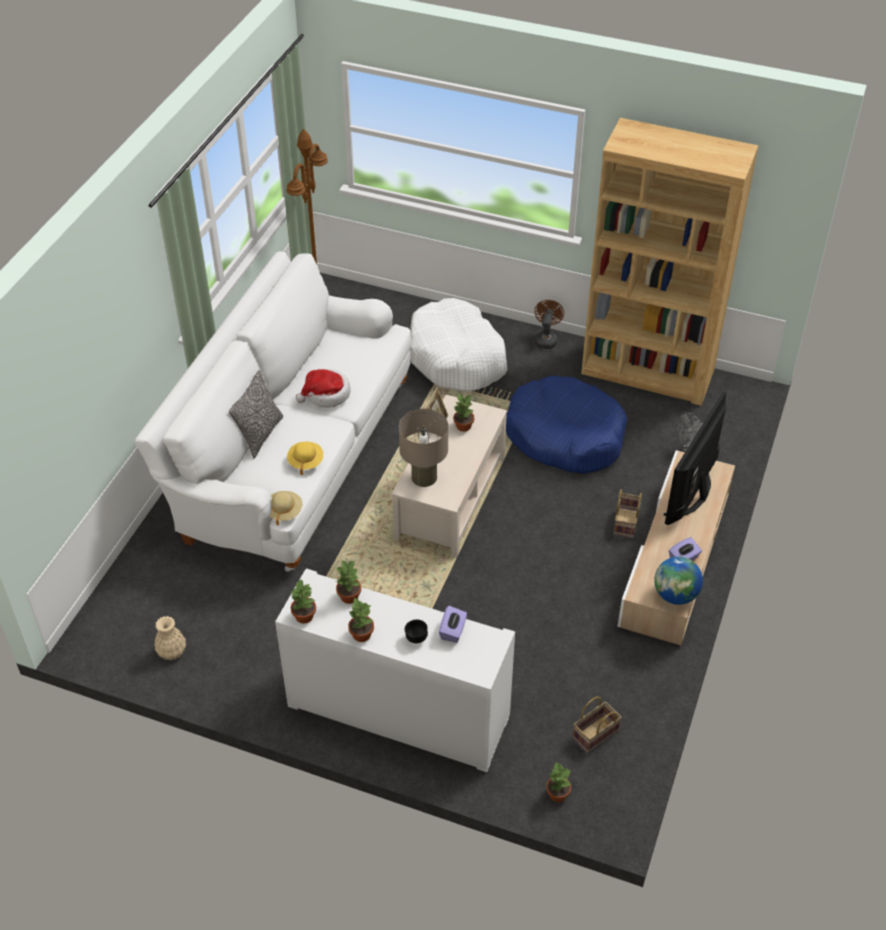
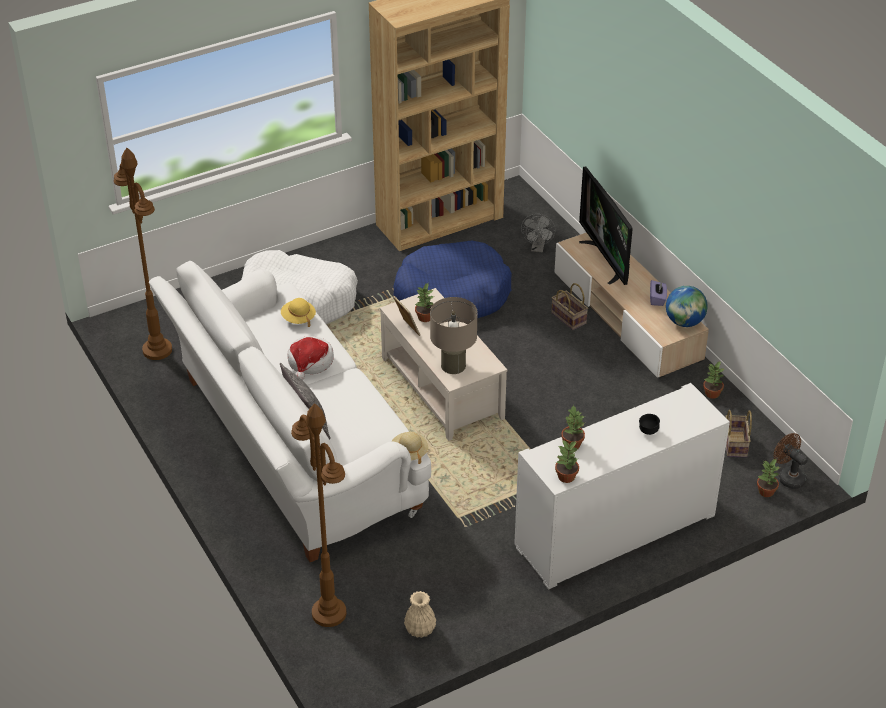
camera: 50 degrees left, 5 degrees down
yellow hat [287,442,323,475] -> yellow hat moved to [281,298,316,327]
potted plant [348,597,374,642] -> potted plant moved to [703,361,725,399]
purple tissue box [439,606,467,643] -> none
brown fan [534,300,564,349] -> brown fan moved to [773,433,808,489]
none -> brown floor lamp [291,403,346,627]

